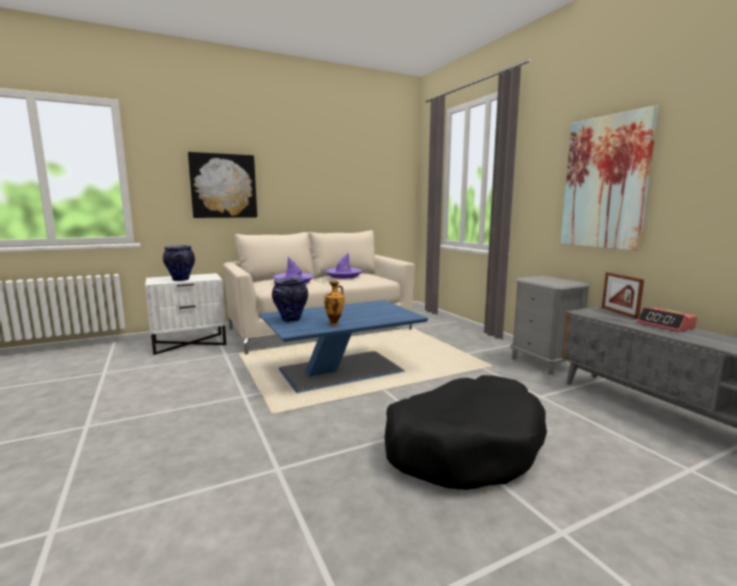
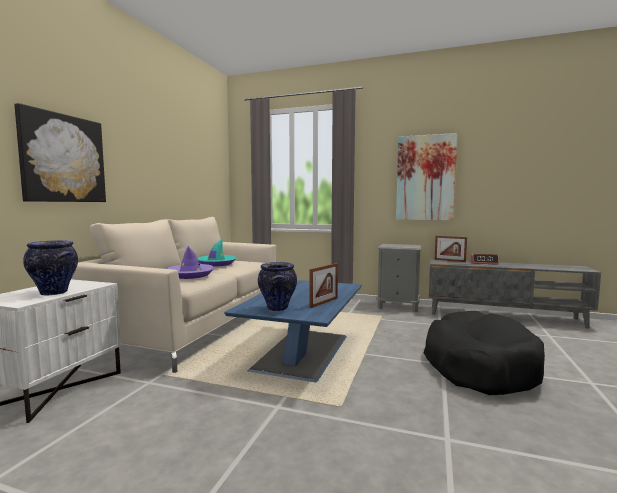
camera: 45 degrees left, 5 degrees down
vase [324,281,345,326] -> picture frame [310,263,338,308]
purple hat [325,252,362,278] -> turquoise hat [197,239,237,267]

